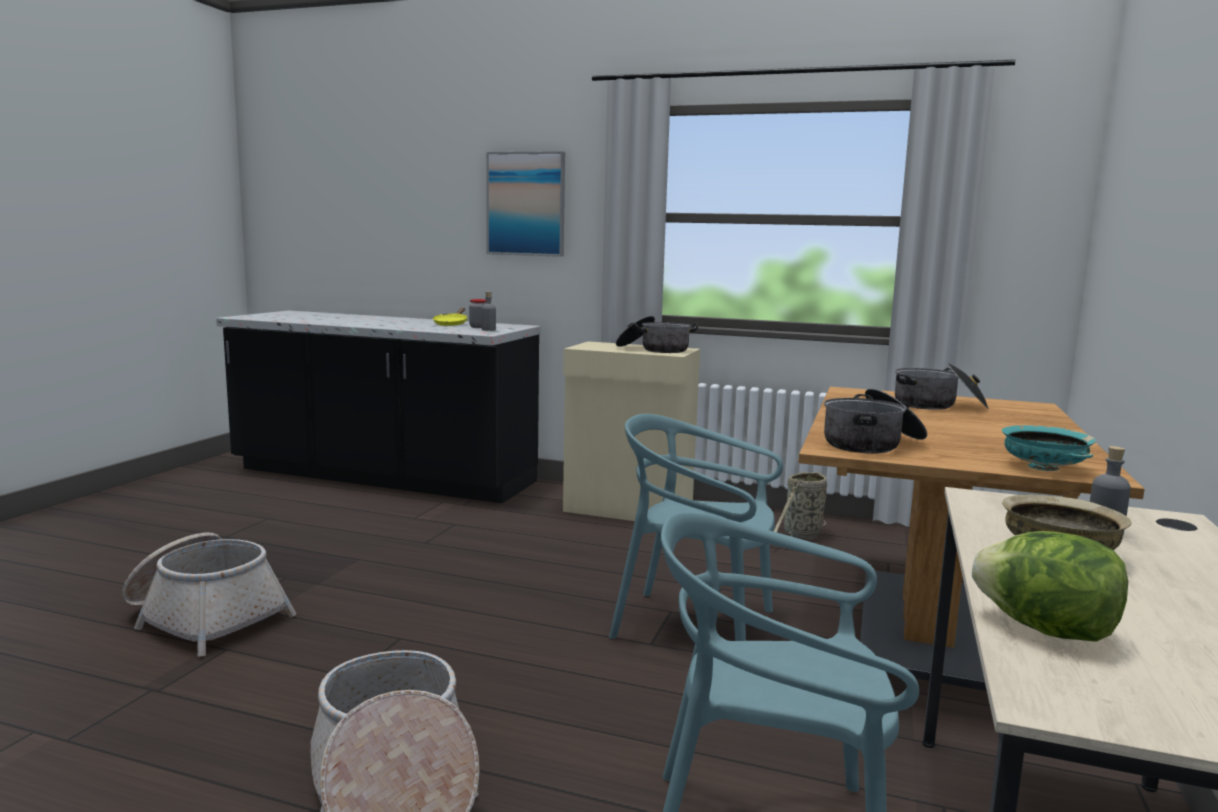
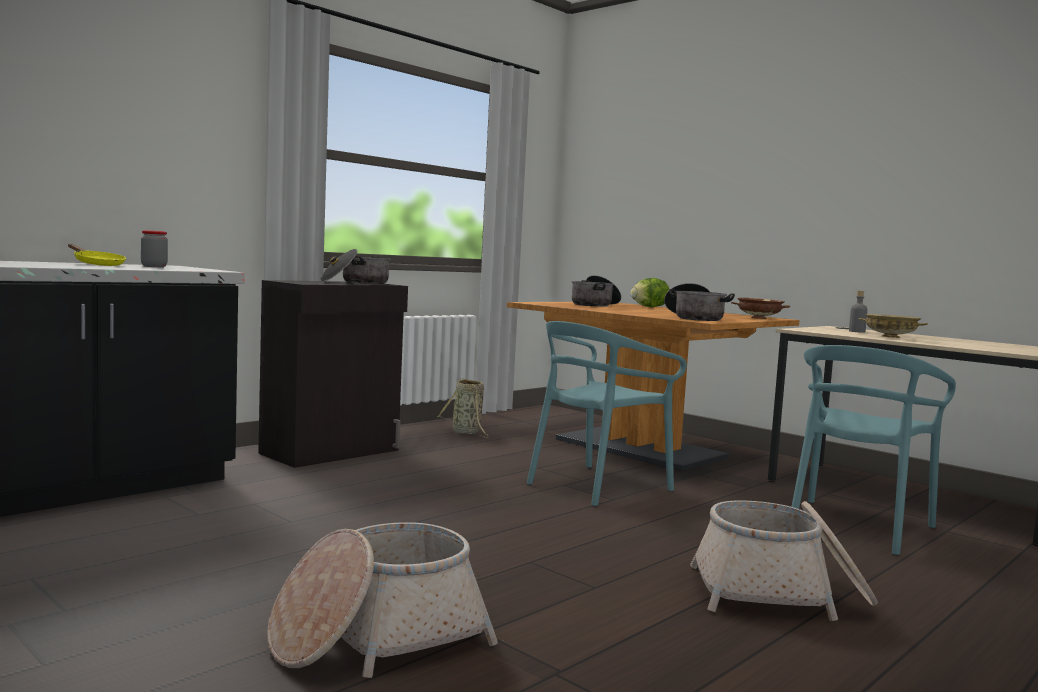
camera: 65 degrees left, 5 degrees down
grey bottle [481,292,496,331] -> none
picture [486,151,565,257] -> none
beige cabinet [563,341,700,521] -> black cabinet [258,280,408,468]
lettuce [972,531,1128,642] -> lettuce moved to [630,278,670,307]
turquoise bowl [1002,425,1096,471] -> brown bowl [731,298,790,319]

